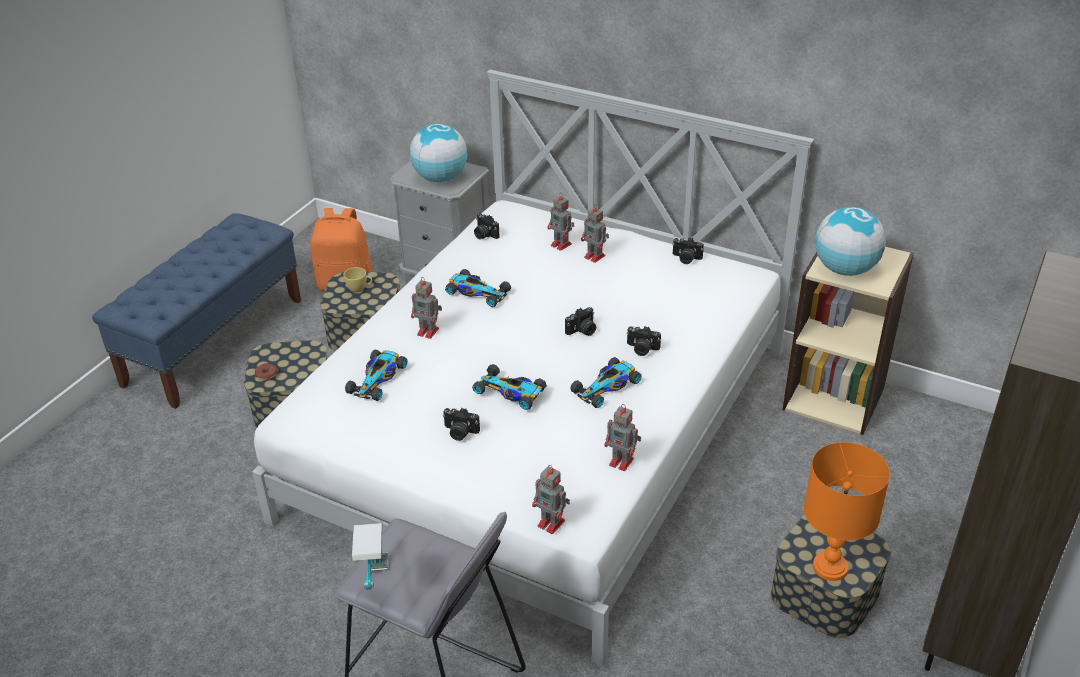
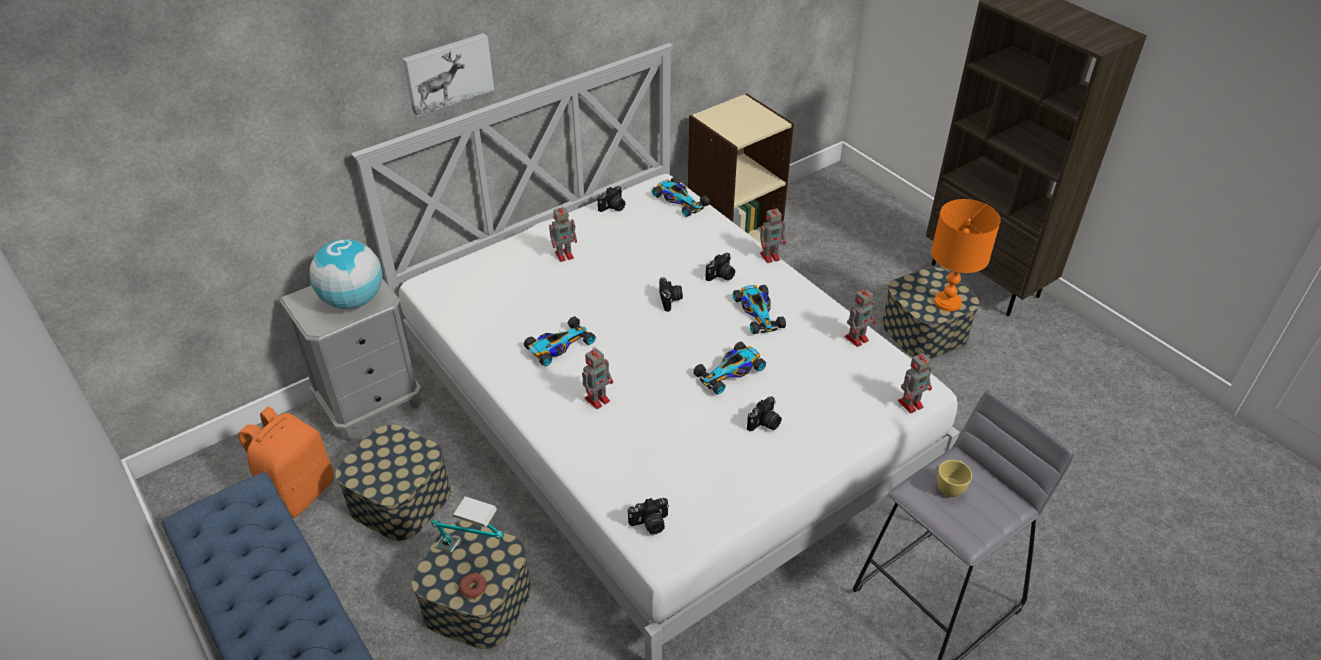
camera: 65 degrees left, 5 degrees up
yellow cup [343,267,372,293] -> yellow cup moved to [937,460,972,497]
toy car [345,350,407,401] -> toy car moved to [652,177,710,217]
table lamp [352,523,388,590] -> table lamp moved to [431,496,504,553]
camera [474,213,500,239] -> camera moved to [628,498,669,535]
toy robot [547,193,574,251] -> toy robot moved to [760,207,786,263]
globe [815,207,886,276] -> none
none -> picture [403,33,494,117]

